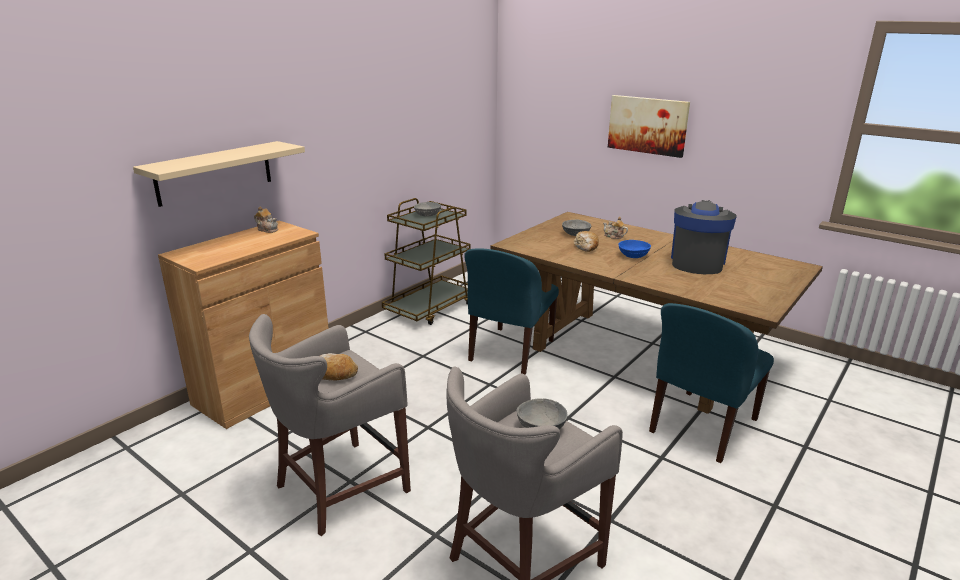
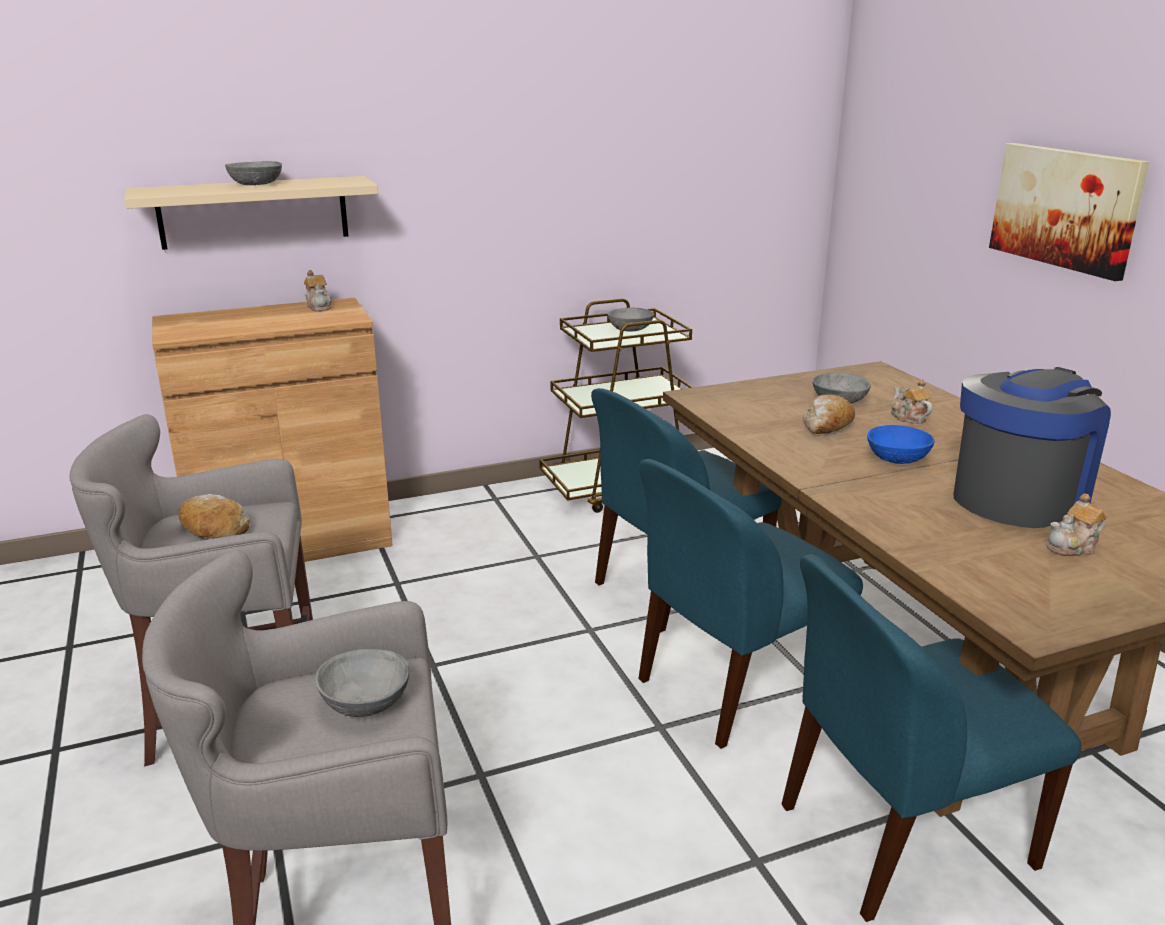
camera: 30 degrees right, 0 degrees up
none -> grey bowl [225,161,282,185]
none -> blue chair [638,459,863,749]
none -> teapot [1046,493,1106,556]

